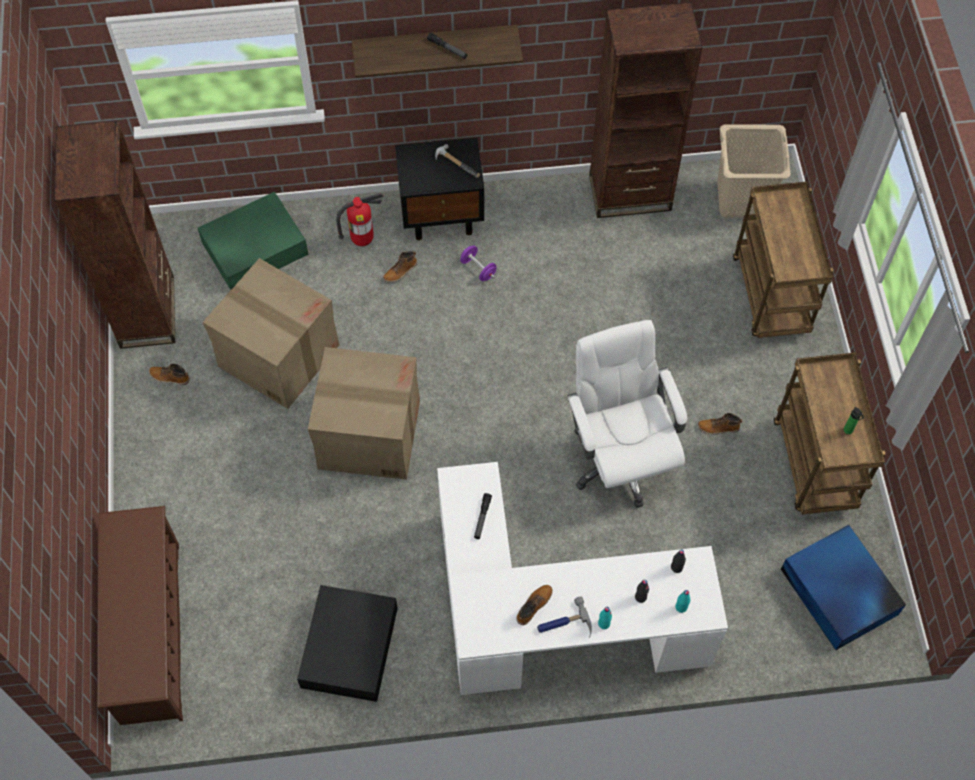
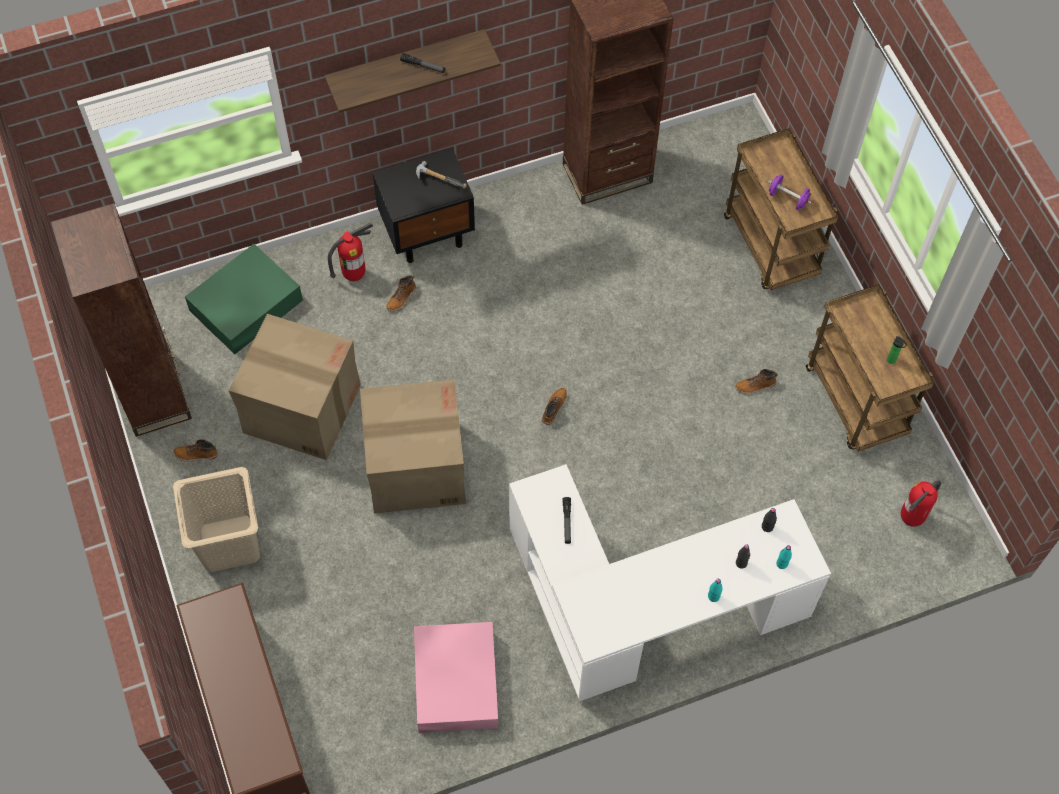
camera: 15 degrees left, 0 degrees up
black storage box [297,585,398,702] -> pink storage box [414,622,498,733]
purple dumbbell [460,246,497,281] -> purple dumbbell moved to [768,175,812,210]
boot [516,585,553,625] -> boot moved to [542,388,567,425]
hammer [537,597,592,638] -> none
white office chair [567,320,687,508] -> none
beige laundry basket [717,124,790,217] -> beige laundry basket moved to [173,467,260,572]
blue storage box [781,525,906,650] -> fire extinguisher [901,480,941,527]

